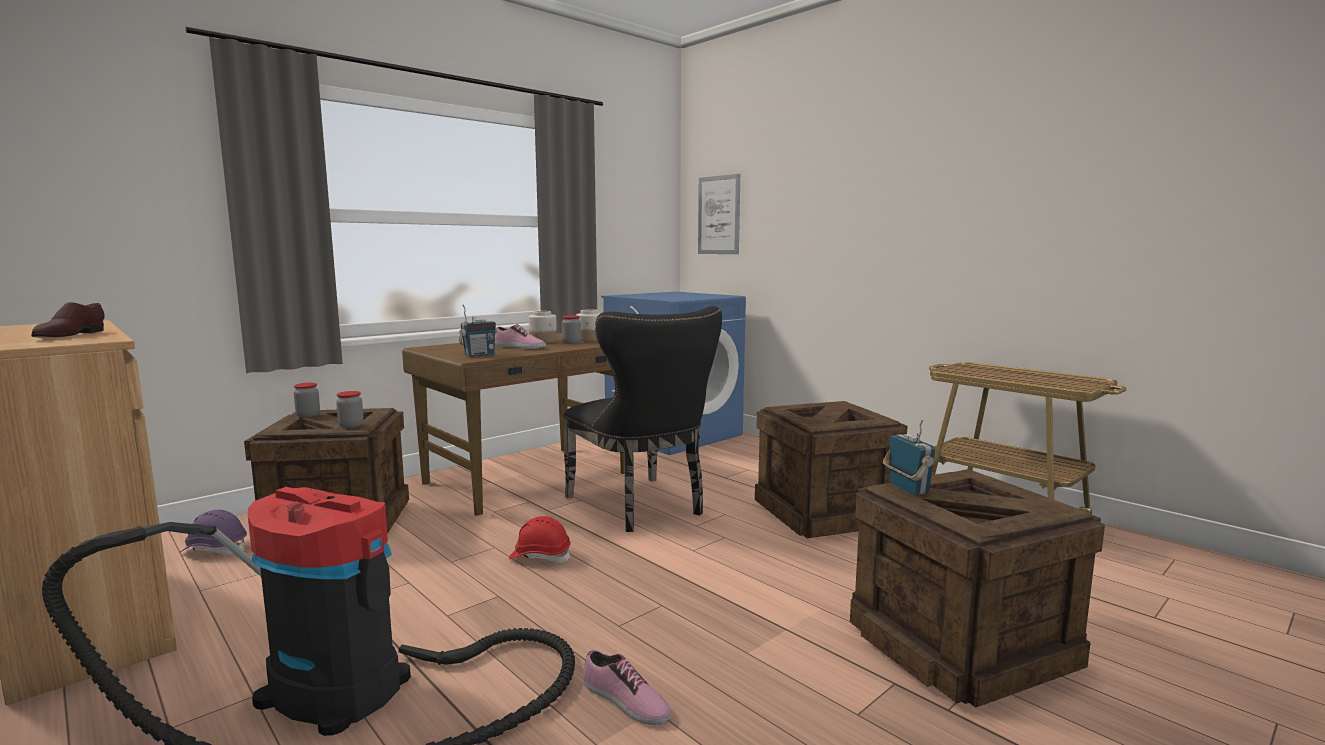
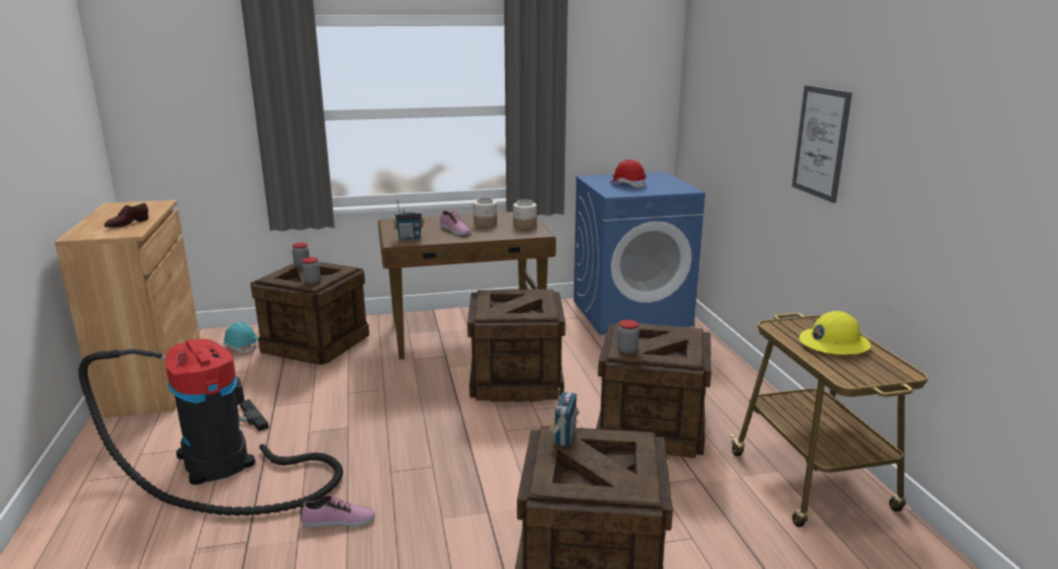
camera: 30 degrees right, 10 degrees up
purple hard hat [181,510,247,555] -> turquoise hard hat [222,322,258,353]
red hard hat [509,516,571,563] -> red hard hat moved to [609,159,646,188]
jar [562,315,581,344] -> jar moved to [617,320,639,354]
black chair [563,306,722,532] -> crate [467,289,565,402]
shoe [582,650,672,725] -> shoe turned 75 degrees counterclockwise [300,495,375,527]
picture [698,174,740,254] -> picture moved to [792,85,852,203]
none -> yellow hard hat [799,311,871,355]

